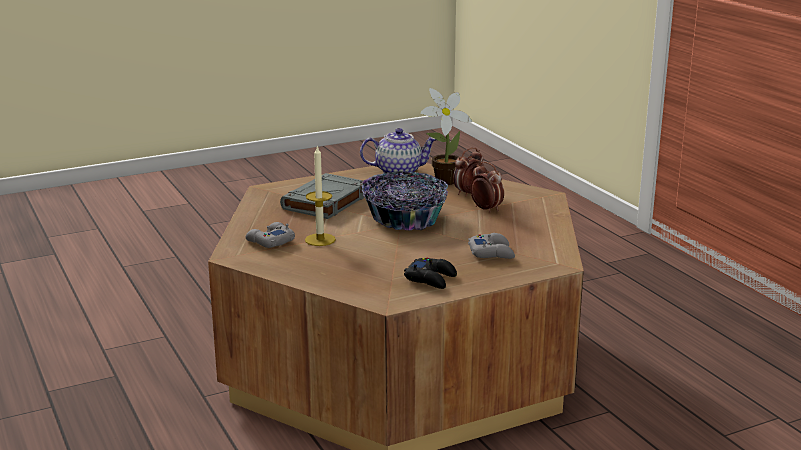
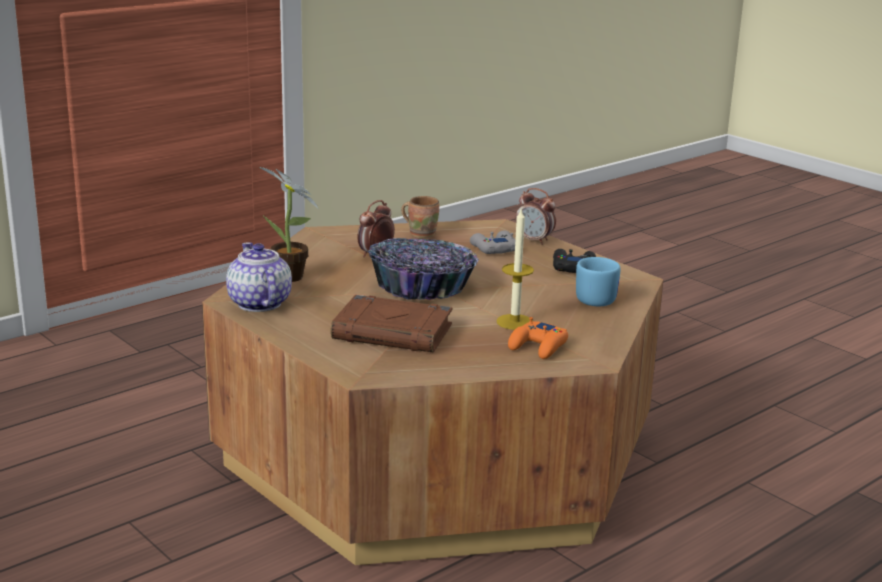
camera: 105 degrees left, 0 degrees up
grey game controller [246,222,295,248] -> orange game controller [508,317,568,359]
grey book [280,173,364,219] -> brown book [331,295,453,353]
alarm clock [453,147,485,196] -> alarm clock moved to [515,188,556,245]
none -> brown mug [401,196,439,239]
none -> blue mug [576,257,621,306]

